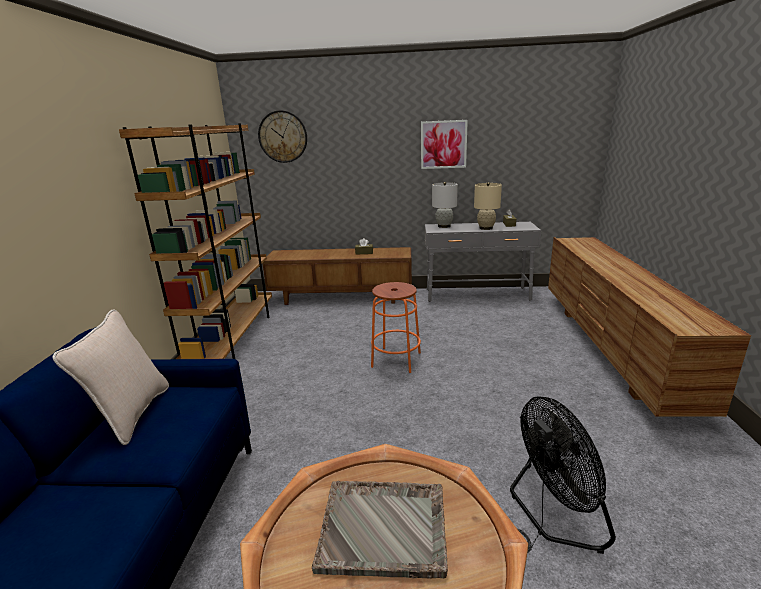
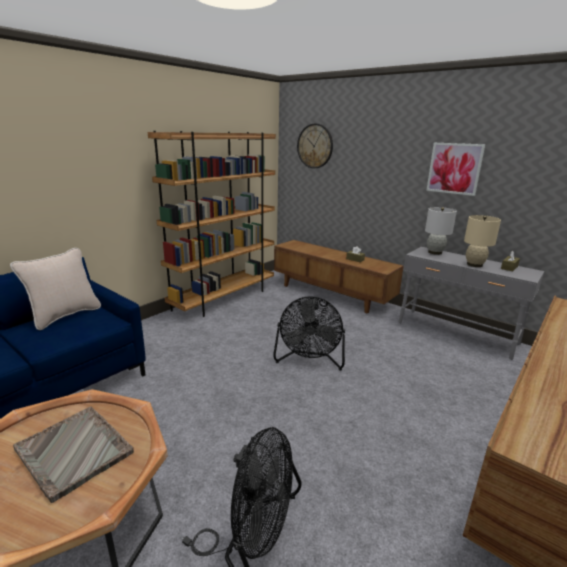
camera: 35 degrees right, 0 degrees up
orange stool [371,282,421,373] -> black fan [273,297,345,371]

